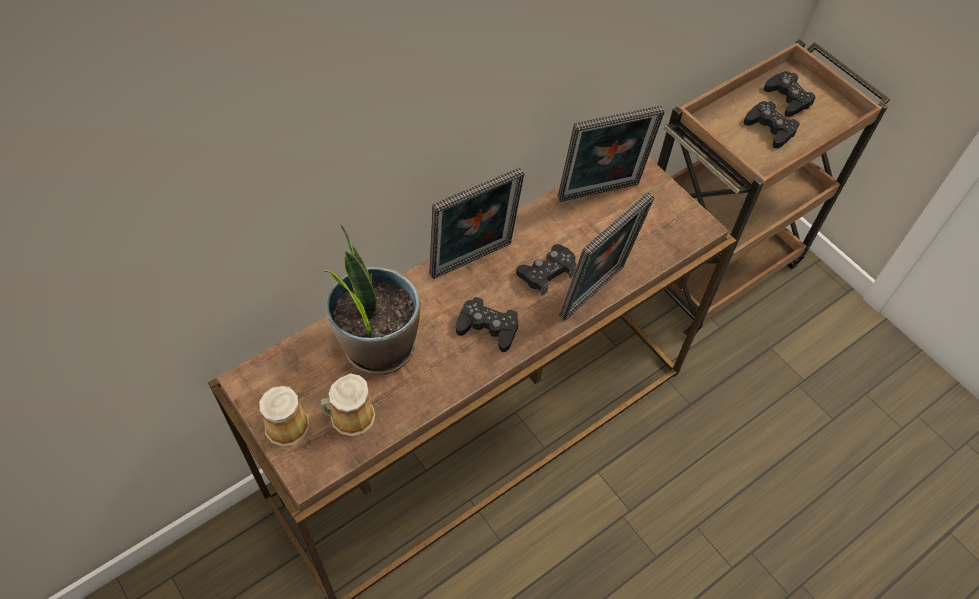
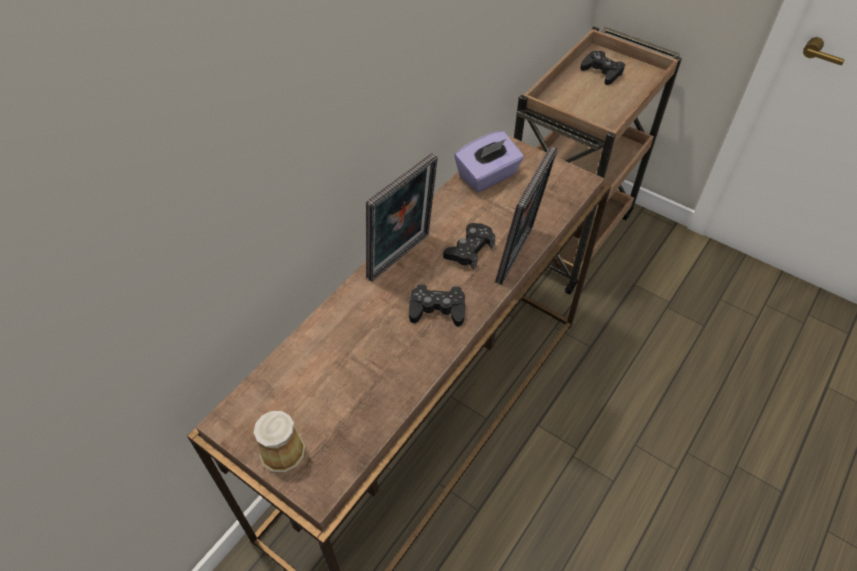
camera: 15 degrees left, 5 degrees down
mug [321,373,375,436] -> none
potted plant [324,224,420,375] -> none
picture frame [558,105,665,202] -> purple tissue box [454,131,524,192]
black game controller [744,101,800,148] -> none

